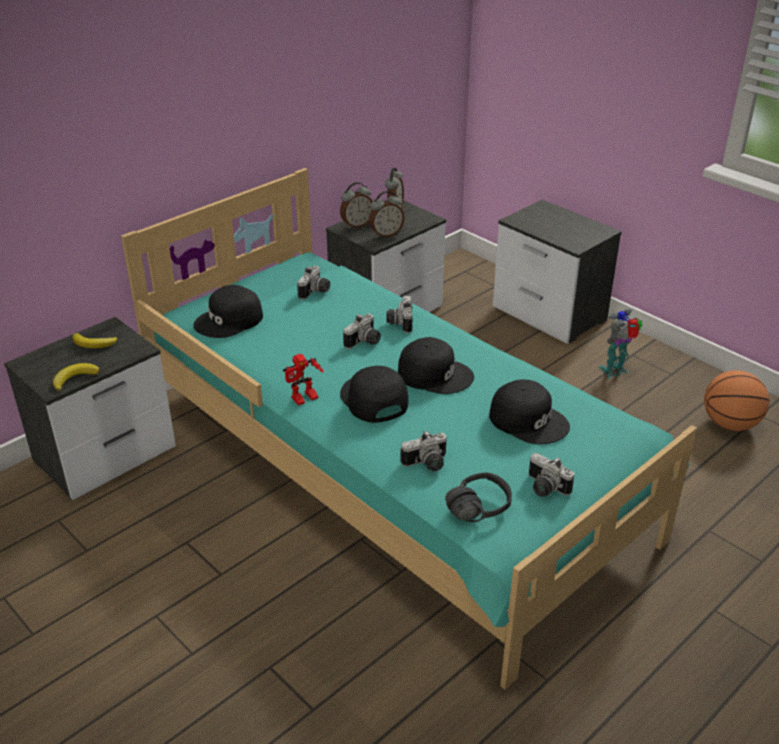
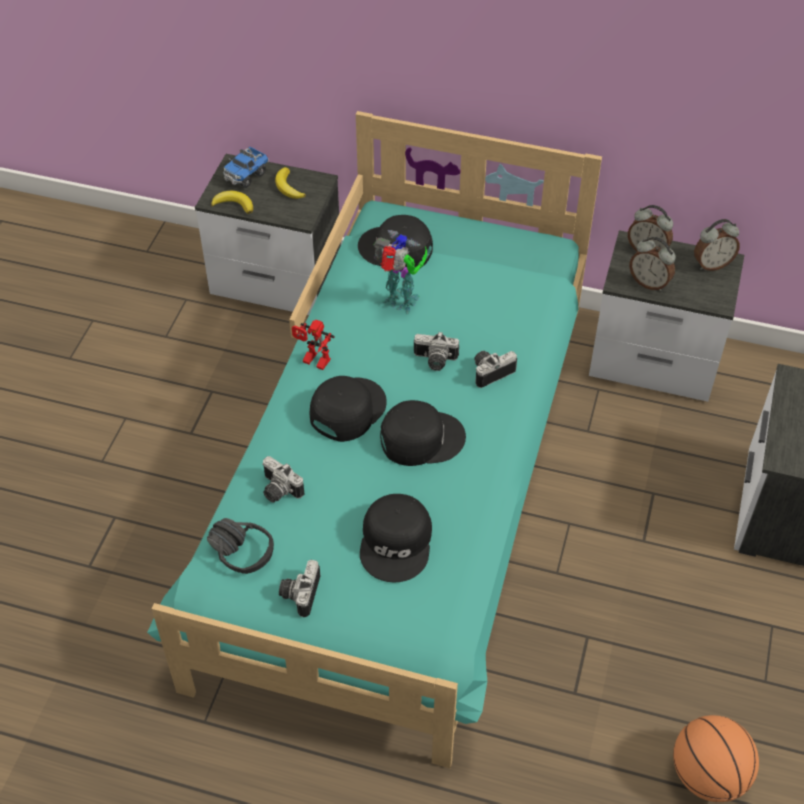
camera: 60 degrees right, 15 degrees up
camera [297,266,330,300] -> none
black cap [398,337,474,394] -> black cap turned 90 degrees counterclockwise [380,400,466,466]
toy robot [599,309,643,379] -> toy robot moved to [373,230,427,314]
none -> toy truck [223,147,269,188]

